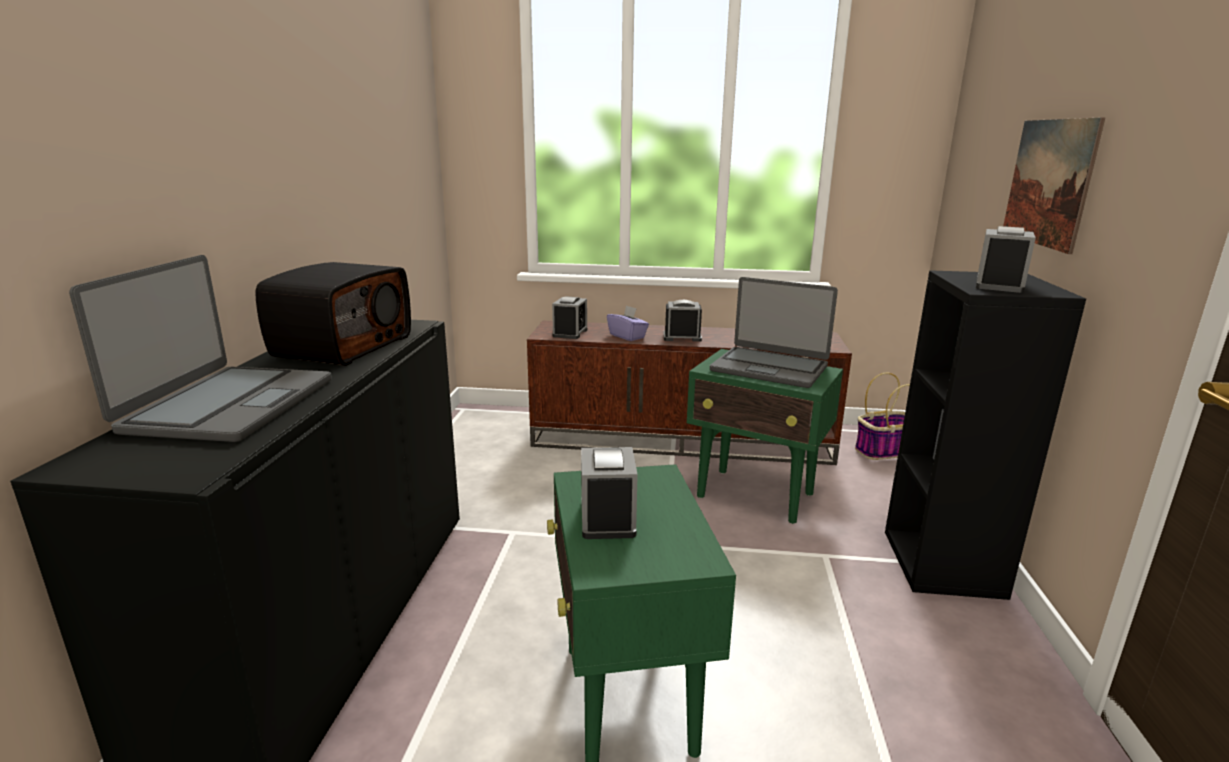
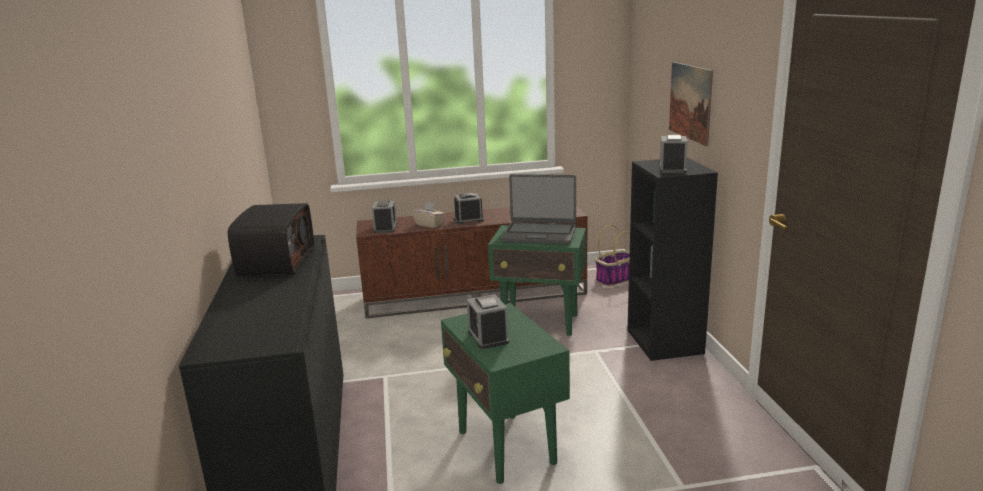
camera: 15 degrees left, 0 degrees up
laptop [69,255,332,442] -> none
purple tissue box [607,305,649,341] -> beige tissue box [412,202,445,228]

